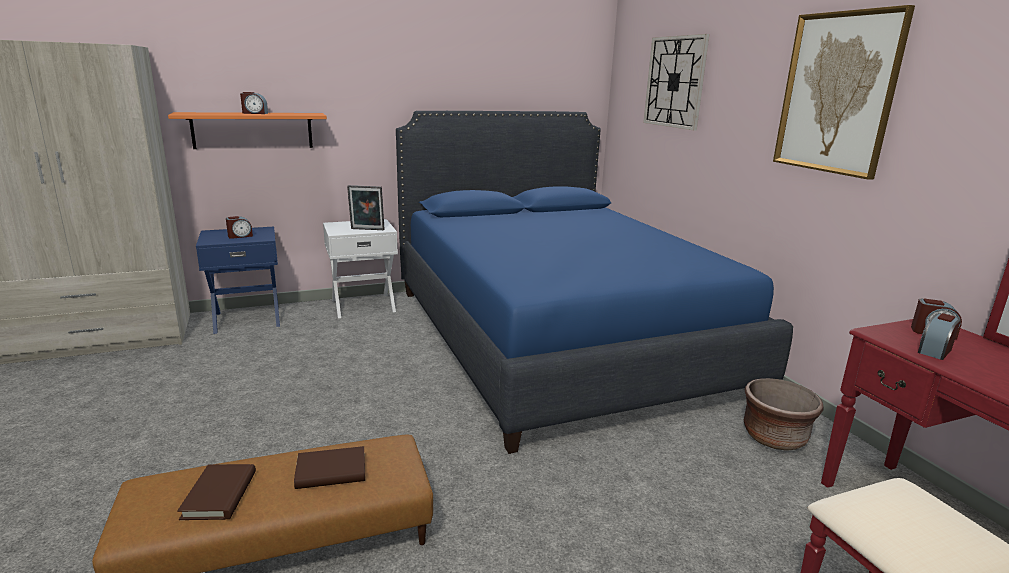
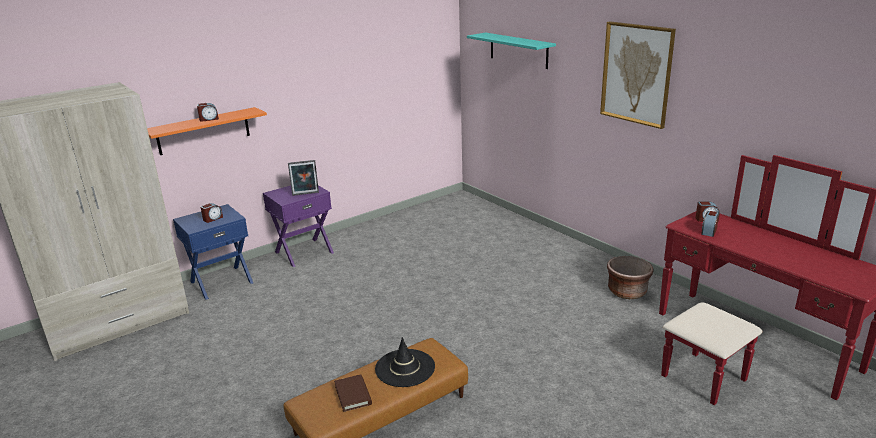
camera: 15 degrees left, 5 degrees up
brown book [294,446,365,489] -> black hat [375,337,435,387]
white nightstand [323,219,398,318] -> purple nightstand [263,185,334,267]
blue bed [396,111,793,454] -> none
wall clock [643,34,709,130] -> turquoise shelf [467,33,556,69]

